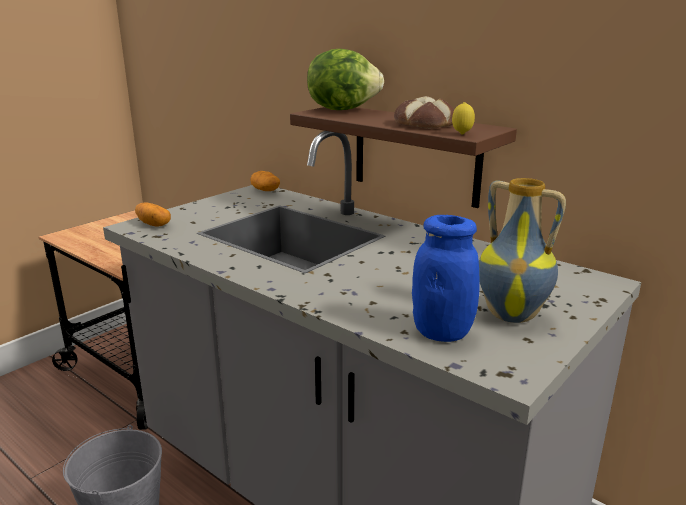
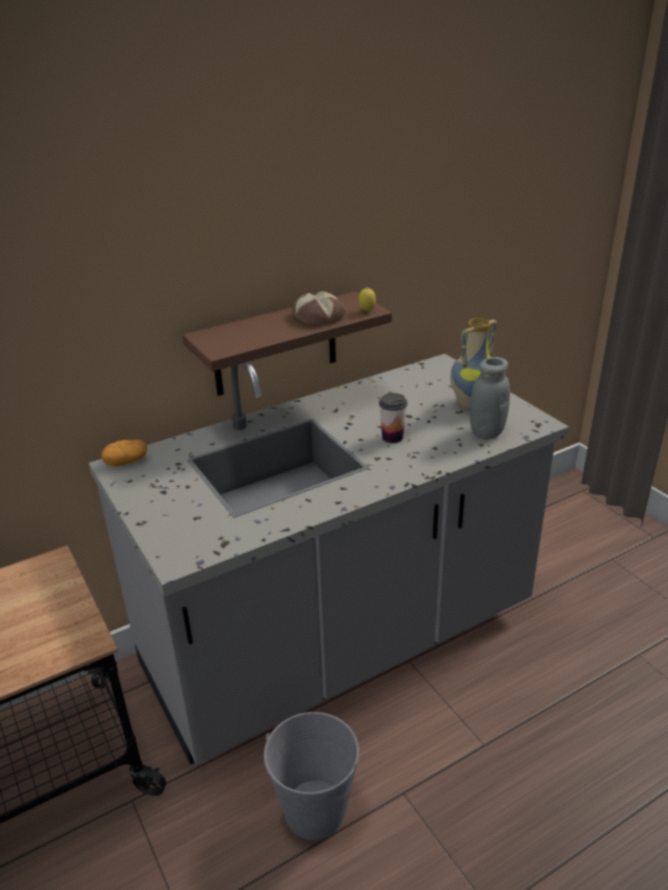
camera: 70 degrees left, 10 degrees up
potato [135,203,171,227] -> none
lettuce [307,48,384,110] -> none
blue jar [412,215,480,342] -> grey jar [470,357,510,439]
none -> cup [379,393,408,443]

